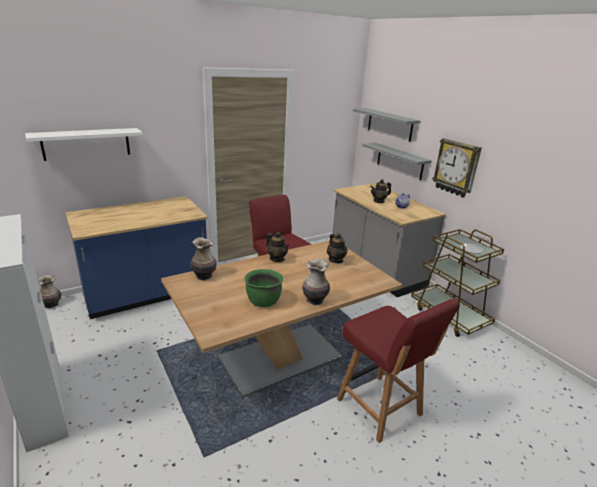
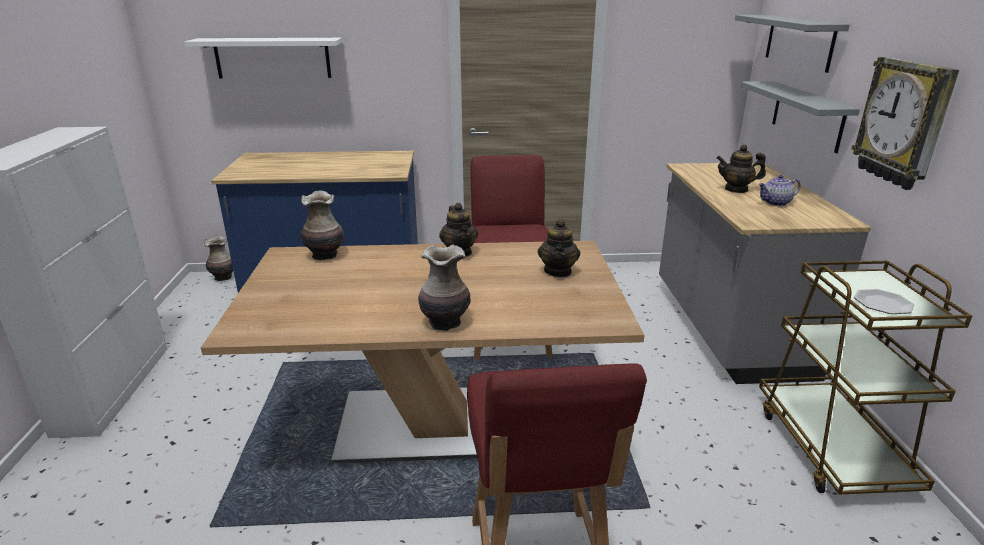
camera: 30 degrees right, 0 degrees up
green cooking pot [244,269,283,307] -> none

